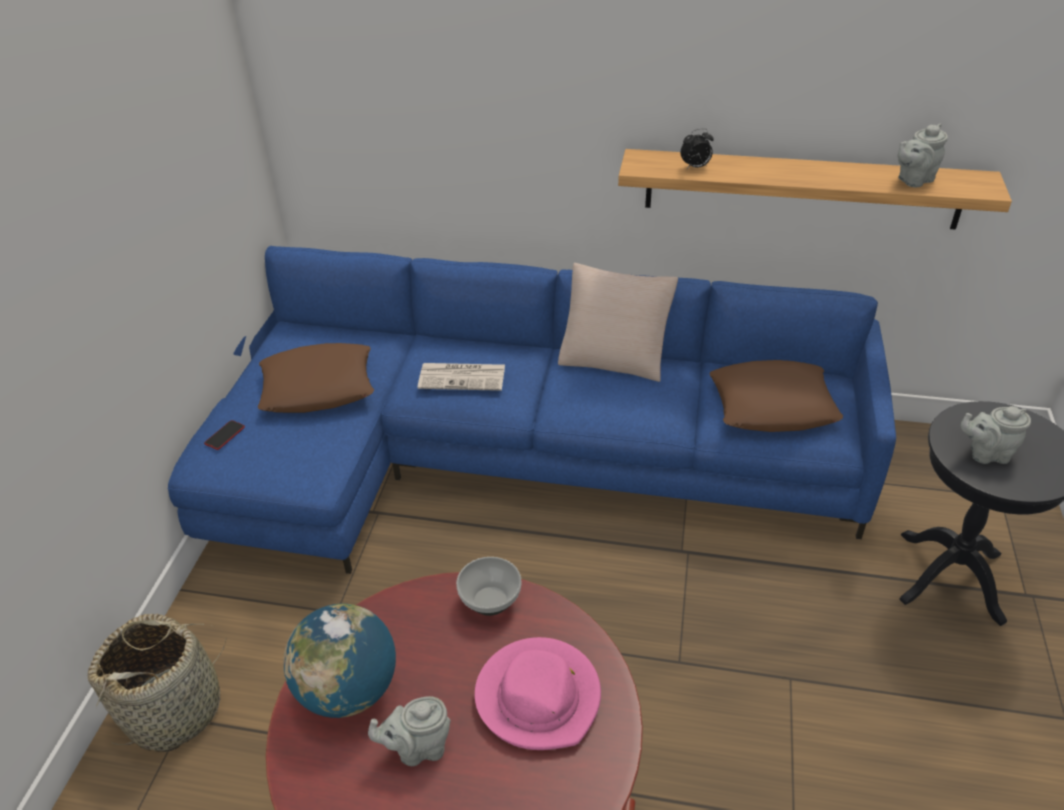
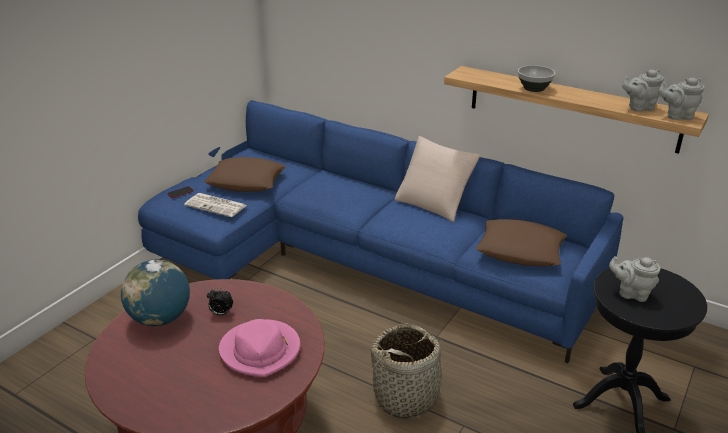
camera: 20 degrees right, 10 degrees down
basket [88,614,226,752] -> basket moved to [369,323,450,419]
grey teapot [368,696,451,766] -> grey teapot moved to [658,78,705,120]
newspaper [418,363,505,391] -> newspaper moved to [184,193,246,217]
bowl [456,557,521,616] -> bowl moved to [518,65,555,92]
alarm clock [681,128,714,169] -> alarm clock moved to [207,288,233,315]

